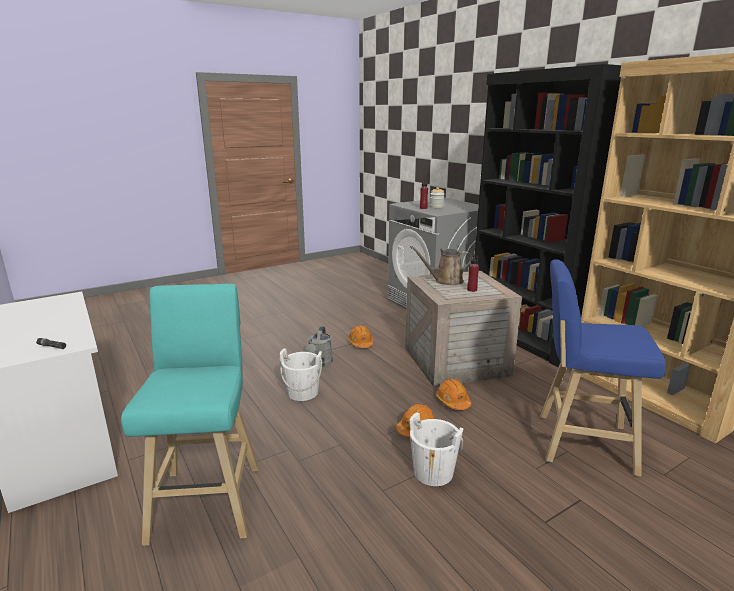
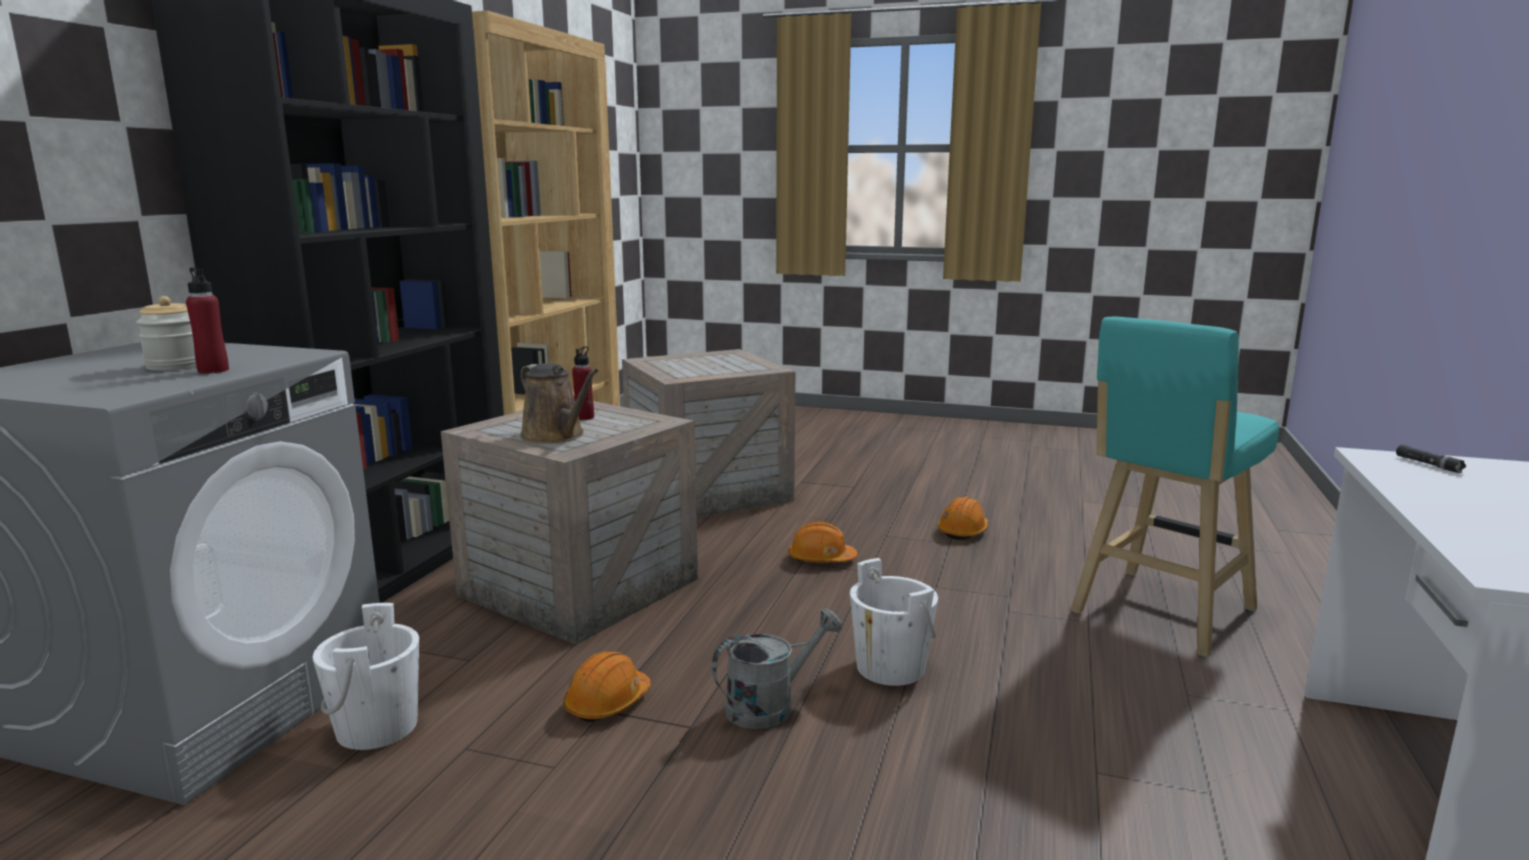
camera: 130 degrees left, 5 degrees down
white bucket [410,412,464,486] -> white bucket moved to [312,603,419,750]
orange hard hat [436,379,471,410] -> orange hard hat moved to [937,497,988,540]
blue stool [541,259,666,477] -> crate [622,349,795,517]

